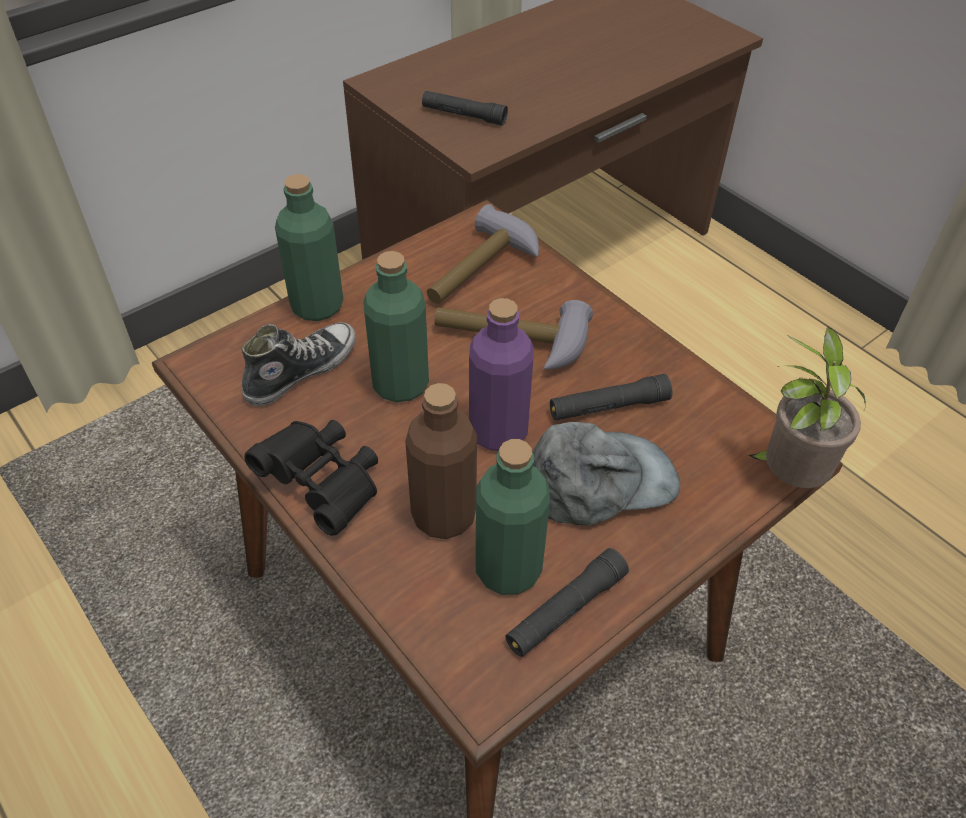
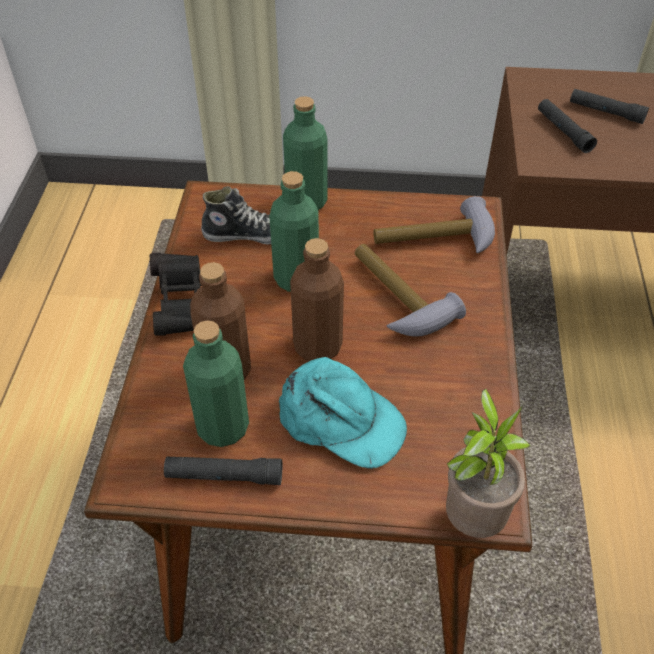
camera: 45 degrees right, 0 degrees up
purple bottle [469,298,534,451] -> brown bottle [290,238,344,361]
grey cap [533,422,680,525] -> turquoise cap [279,357,407,469]
black flashlight [550,374,673,420] -> black flashlight moved to [570,89,649,124]

